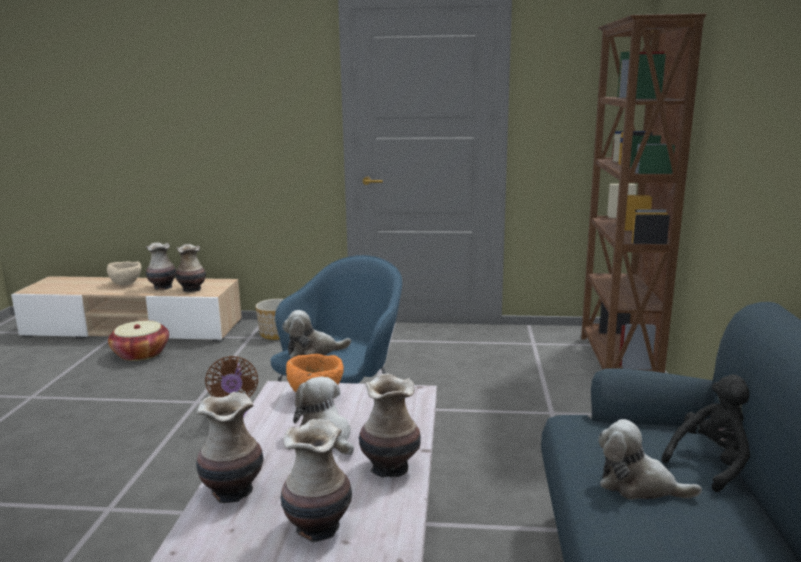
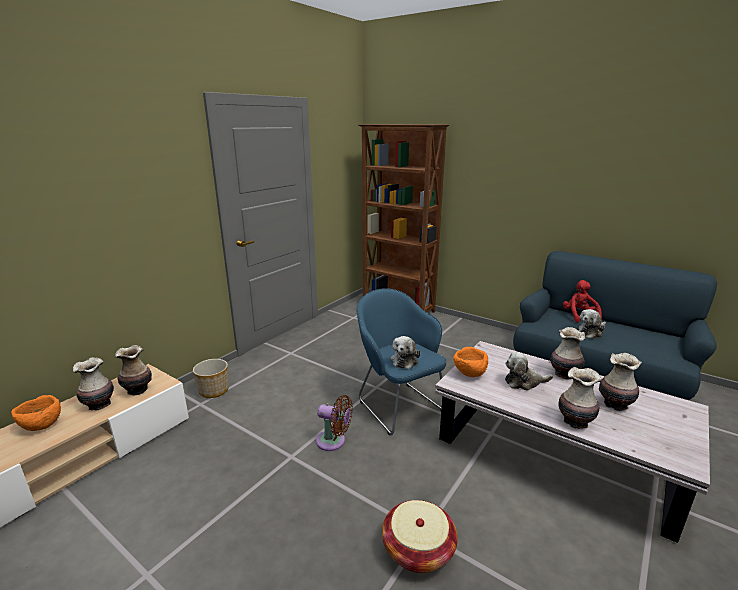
camera: 60 degrees left, 5 degrees up
beige bowl [107,261,142,286] -> orange bowl [11,395,61,431]
basket [108,320,169,361] -> basket moved to [382,500,458,573]
black plush toy [661,374,750,492] -> red plush toy [563,280,602,323]

